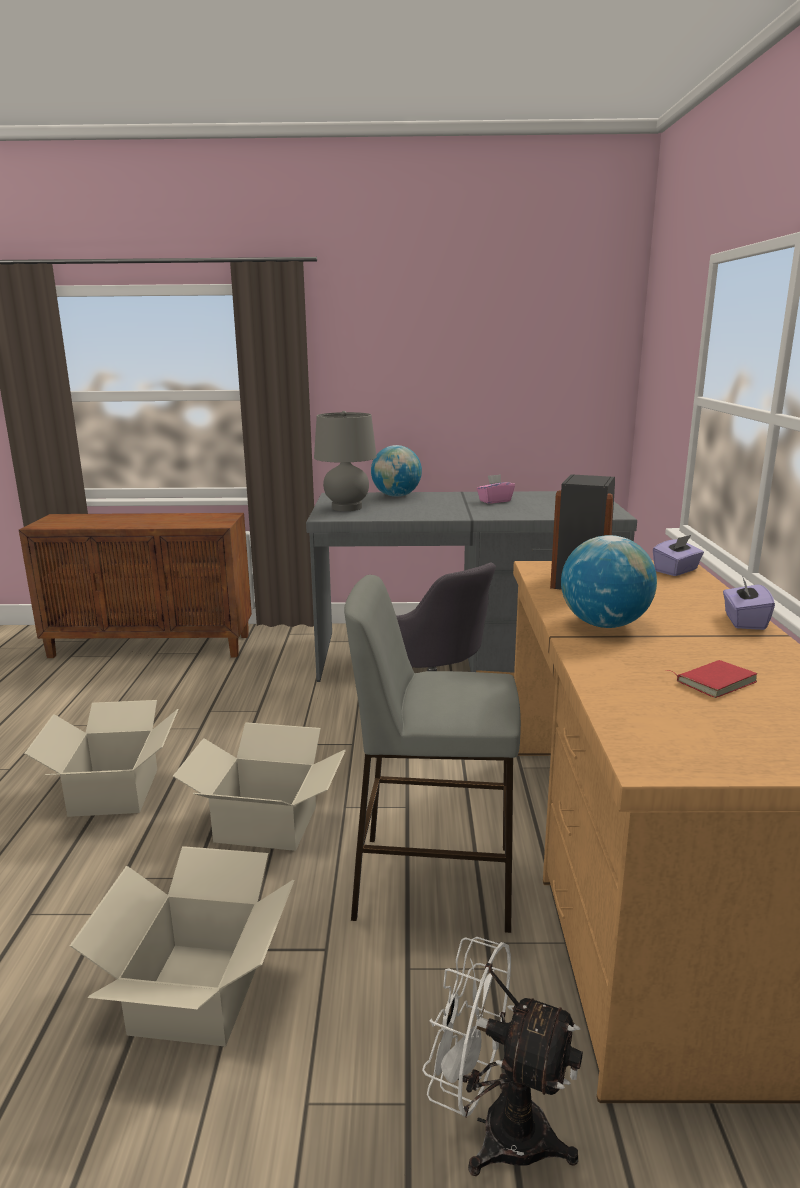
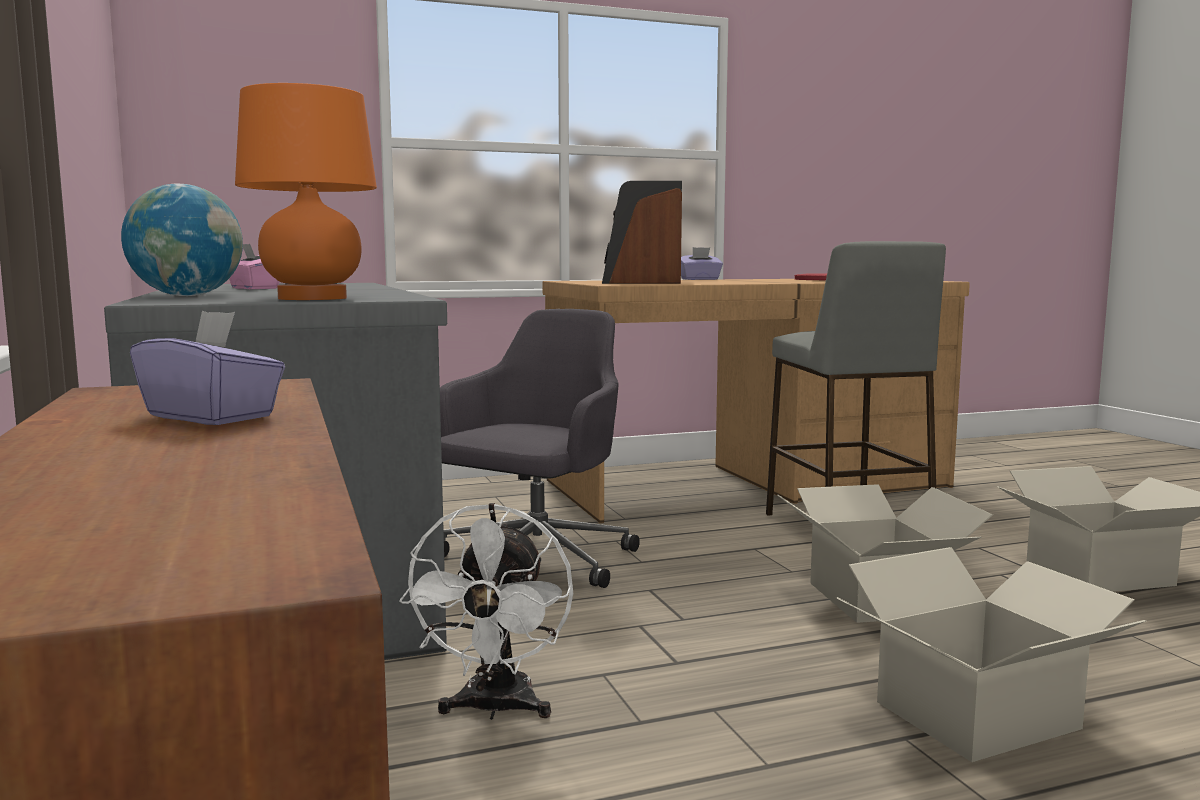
camera: 110 degrees left, 10 degrees down
grey table lamp [314,411,377,511] -> orange table lamp [235,83,377,300]
white fan [422,937,583,1176] -> white fan moved to [399,503,573,720]
globe [561,535,657,628] -> none
purple tissue box [653,535,704,576] -> purple tissue box moved to [130,310,285,425]

